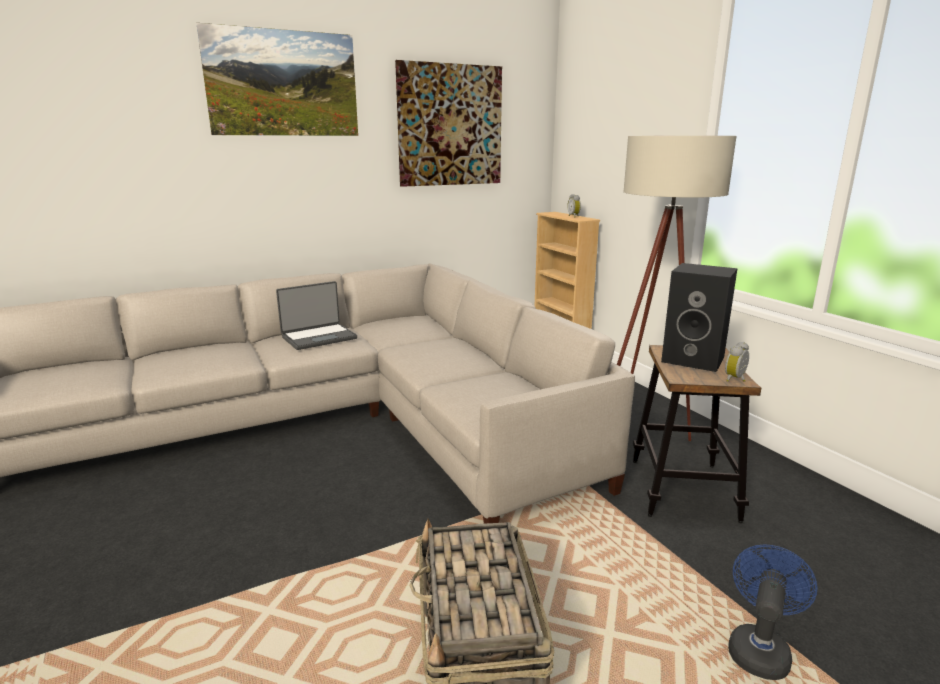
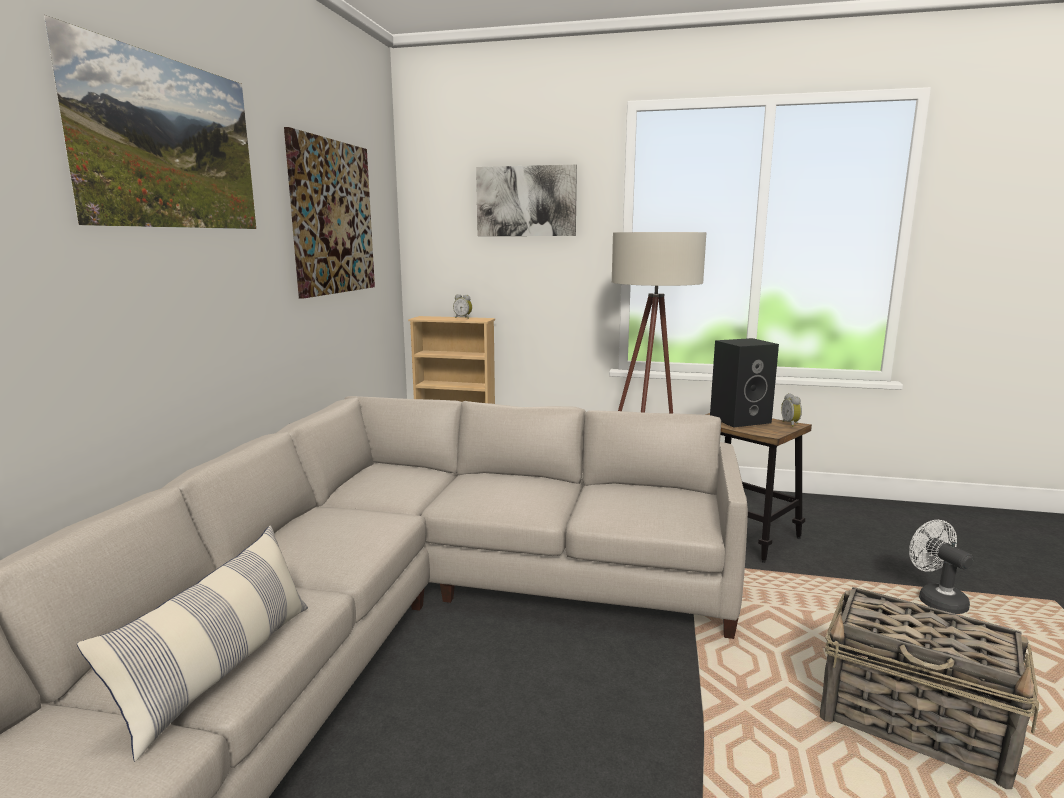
camera: 50 degrees left, 5 degrees down
laptop [276,281,357,350] -> none
blue fan [728,545,818,680] -> white fan [909,520,973,614]
none -> pillow [77,525,308,761]
none -> picture [476,164,577,236]

